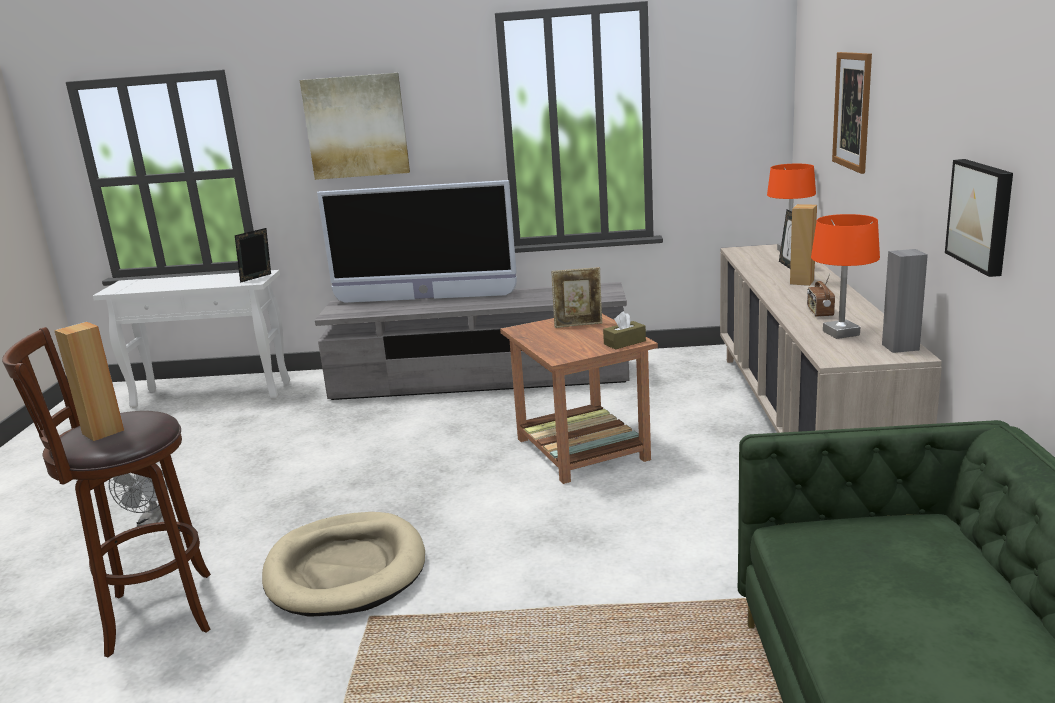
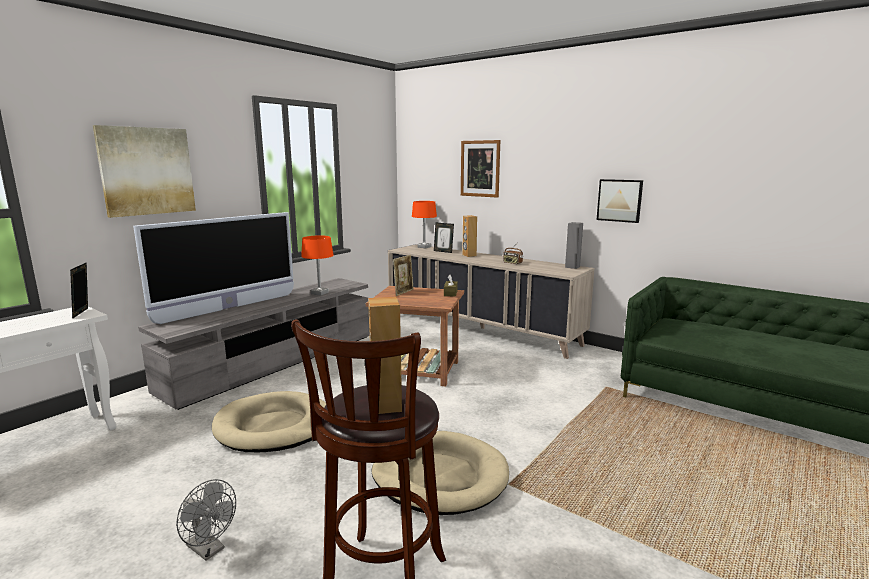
camera: 55 degrees left, 5 degrees down
orange table lamp [811,214,880,339] -> orange table lamp moved to [301,235,334,296]
none -> beige dog bed [212,391,326,452]

